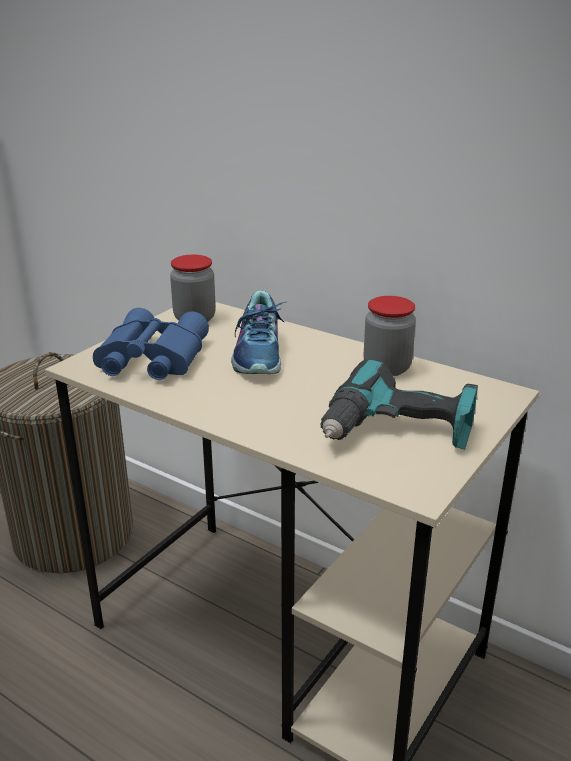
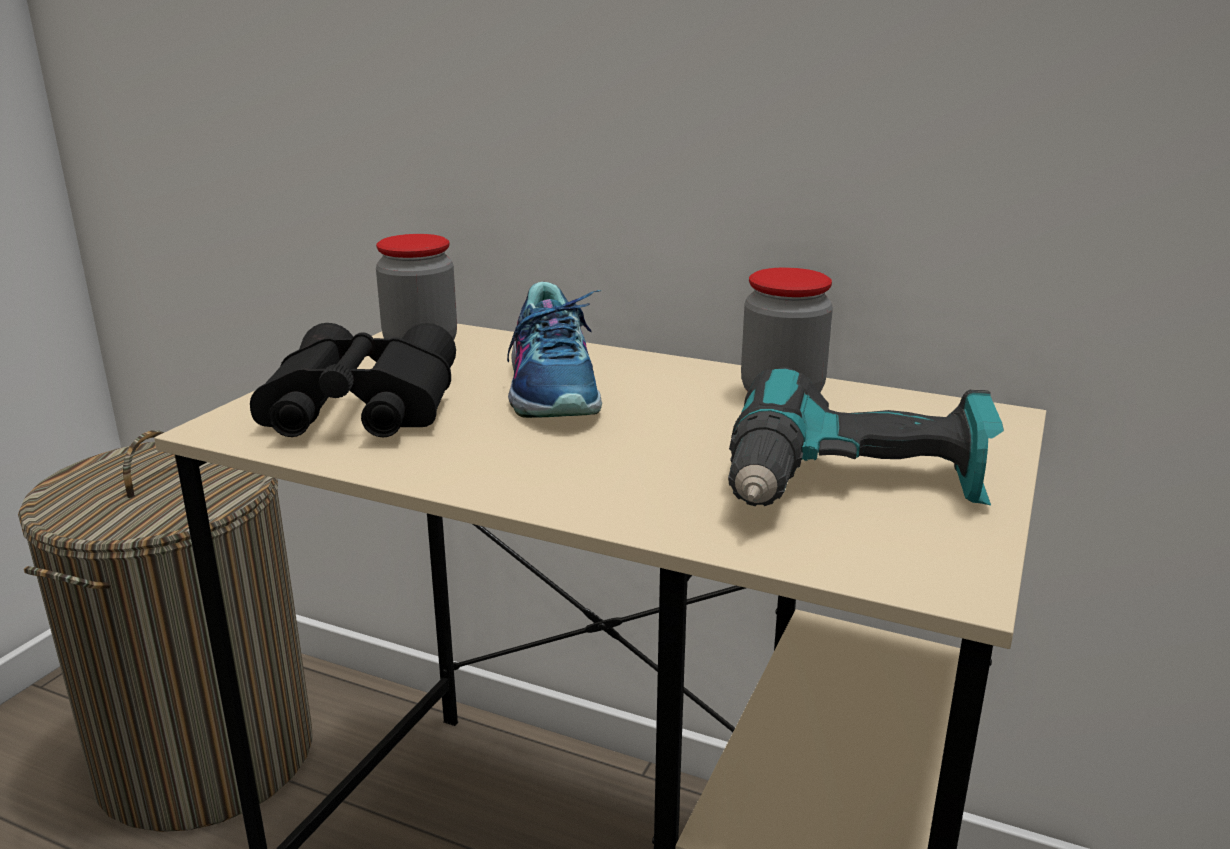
camera: 10 degrees left, 5 degrees down
blue binoculars [93,308,209,380] -> black binoculars [250,323,456,437]

